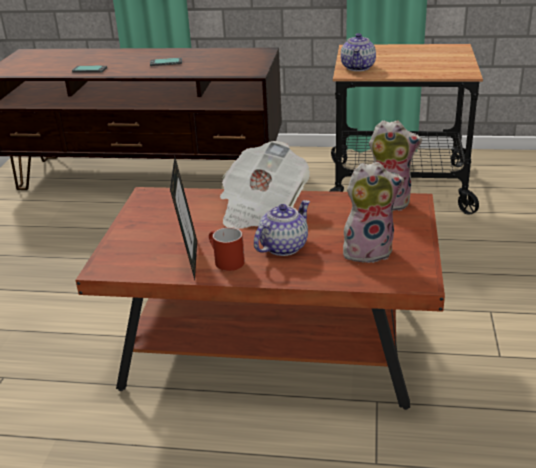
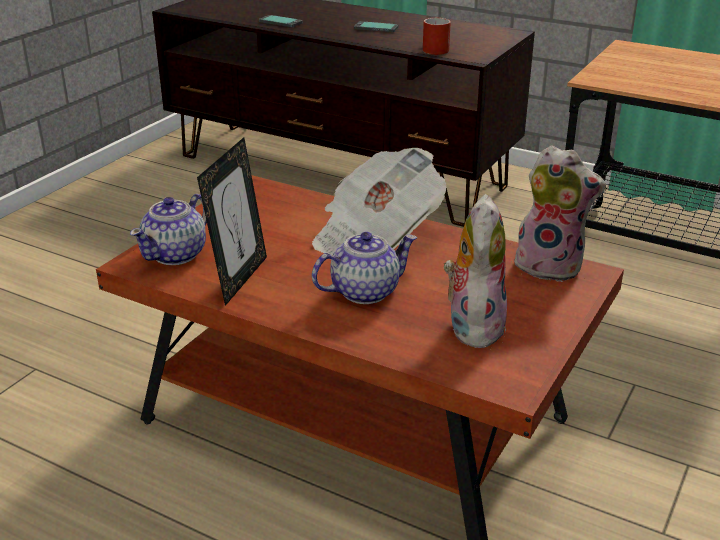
camera: 20 degrees right, 0 degrees up
red mug [209,227,245,271] -> red mug moved to [423,18,451,55]
teapot [341,33,376,71] -> teapot moved to [130,194,207,265]
plush toy [343,162,404,263] -> plush toy turned 90 degrees counterclockwise [444,194,507,348]

